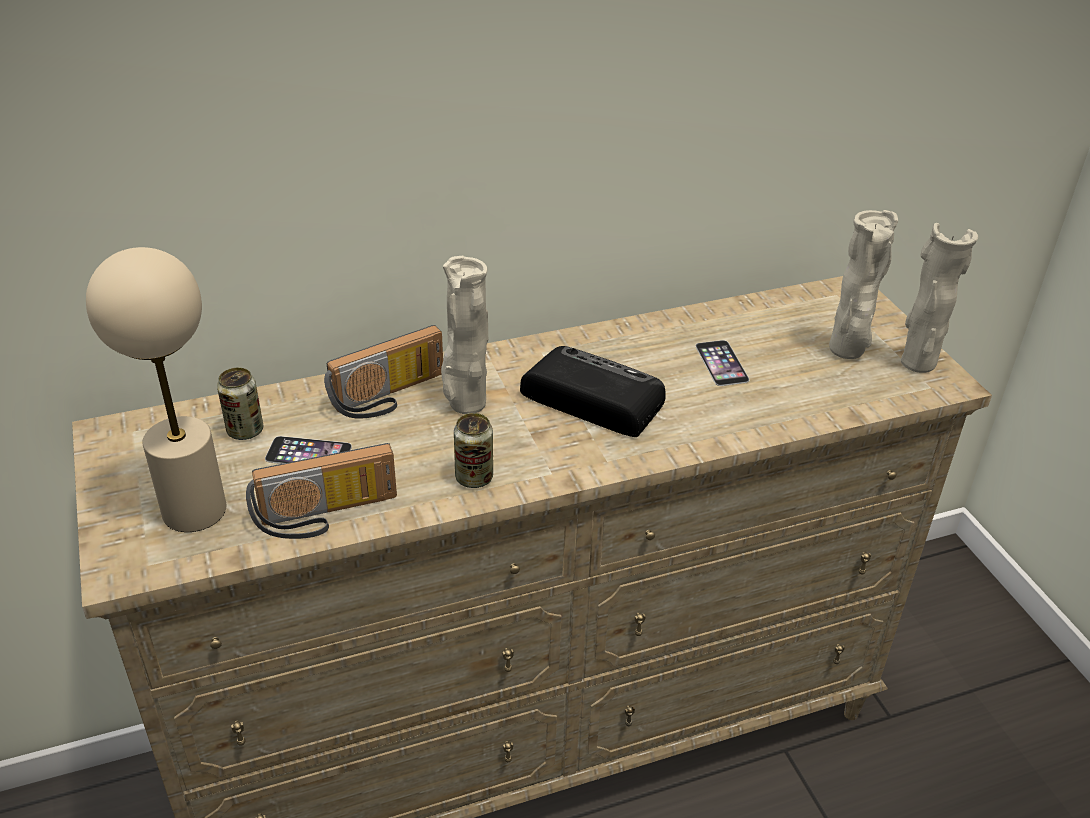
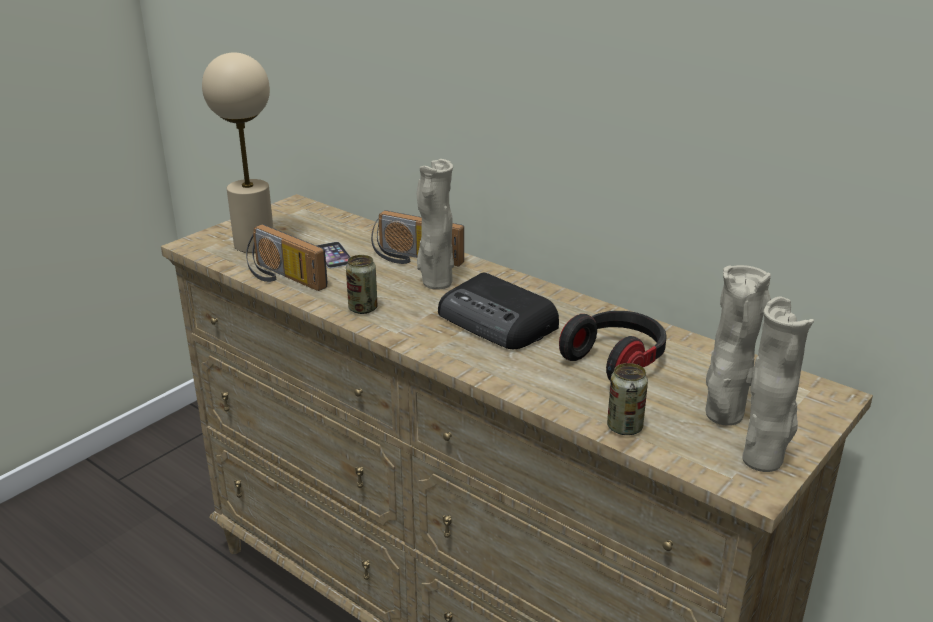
camera: 60 degrees right, 10 degrees down
can [217,368,263,440] -> can moved to [607,363,648,435]
radio [520,346,665,437] -> radio turned 135 degrees clockwise [438,273,559,349]
phone [696,340,749,386] -> headphones [559,311,666,381]

